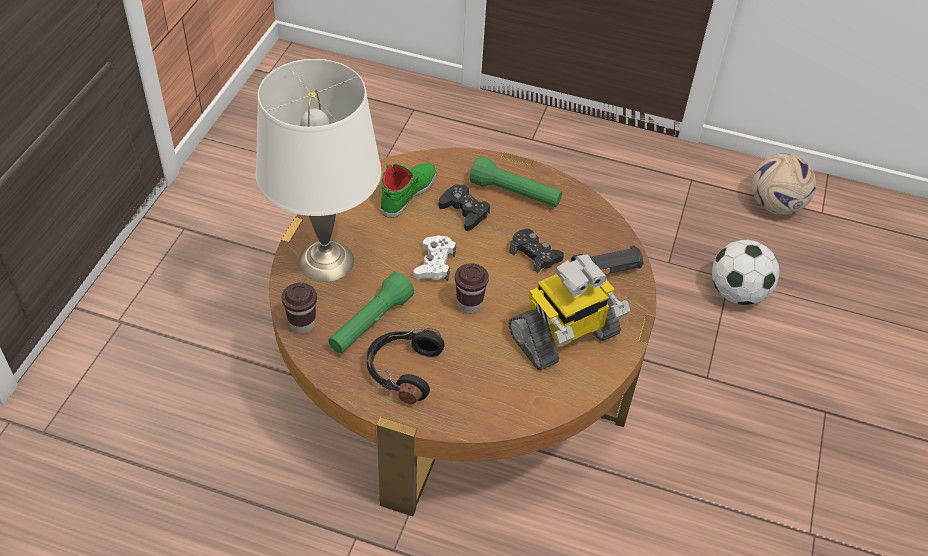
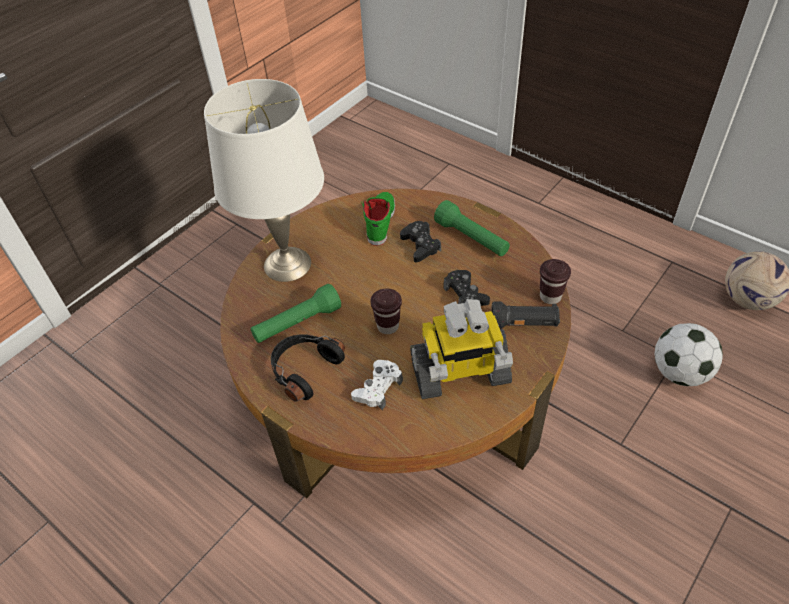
camera: 25 degrees right, 0 degrees up
brown cup [281,283,317,334] -> brown cup moved to [540,259,571,304]
green shoe [380,163,437,218] -> green shoe turned 45 degrees counterclockwise [361,192,395,246]
white game controller [413,235,456,281] -> white game controller moved to [351,360,403,410]

